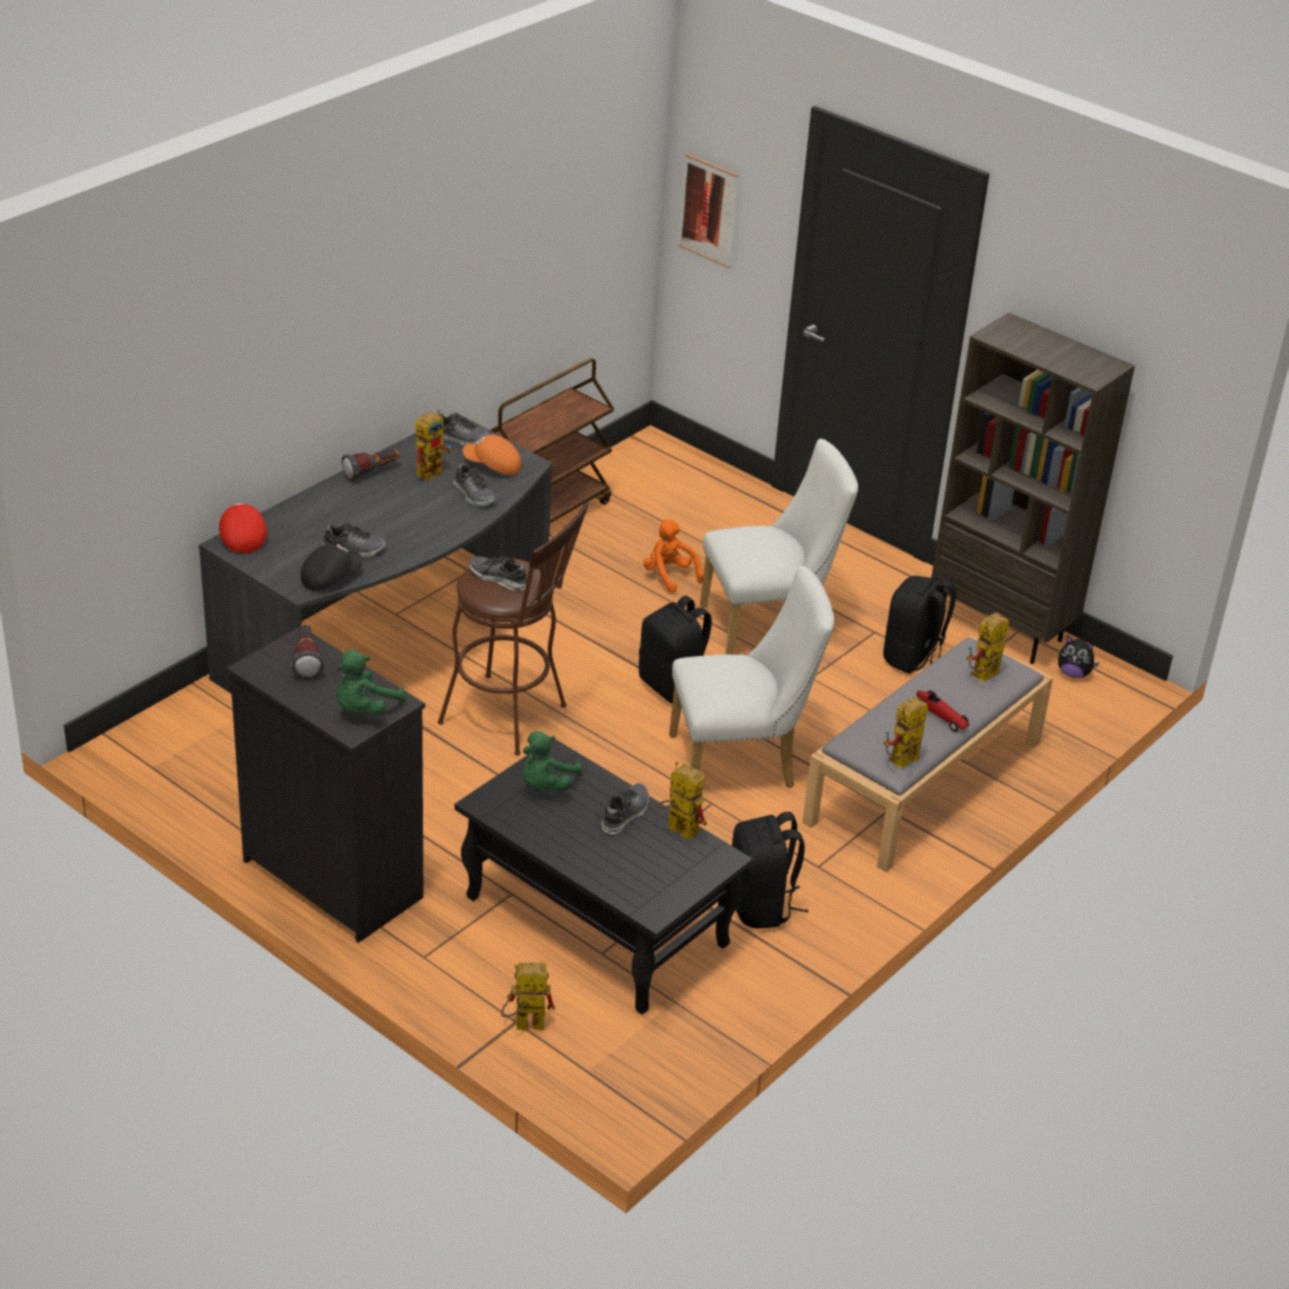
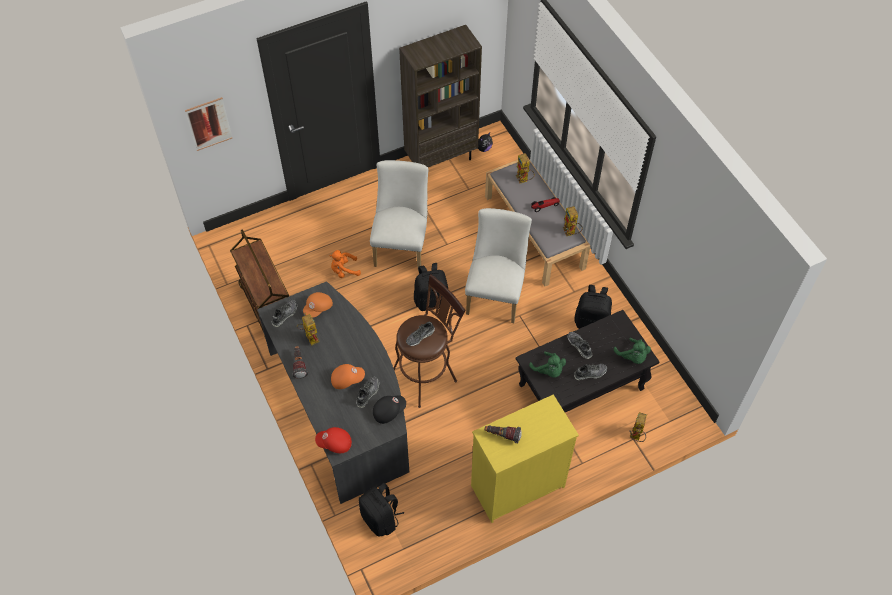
camera: 65 degrees left, 20 degrees up
black dresser [227,626,425,943] -> yellow dresser [471,394,579,523]
black cap [301,544,362,591] -> black cap turned 75 degrees clockwise [373,395,406,424]
green plush toy [337,650,406,716] -> green plush toy moved to [614,338,651,364]
shoe [453,463,496,506] -> shoe moved to [574,363,607,380]
toy robot [653,762,707,841] -> none
black backpack [883,576,957,674] -> black backpack moved to [359,483,404,536]
none -> orange cap [331,364,365,389]

